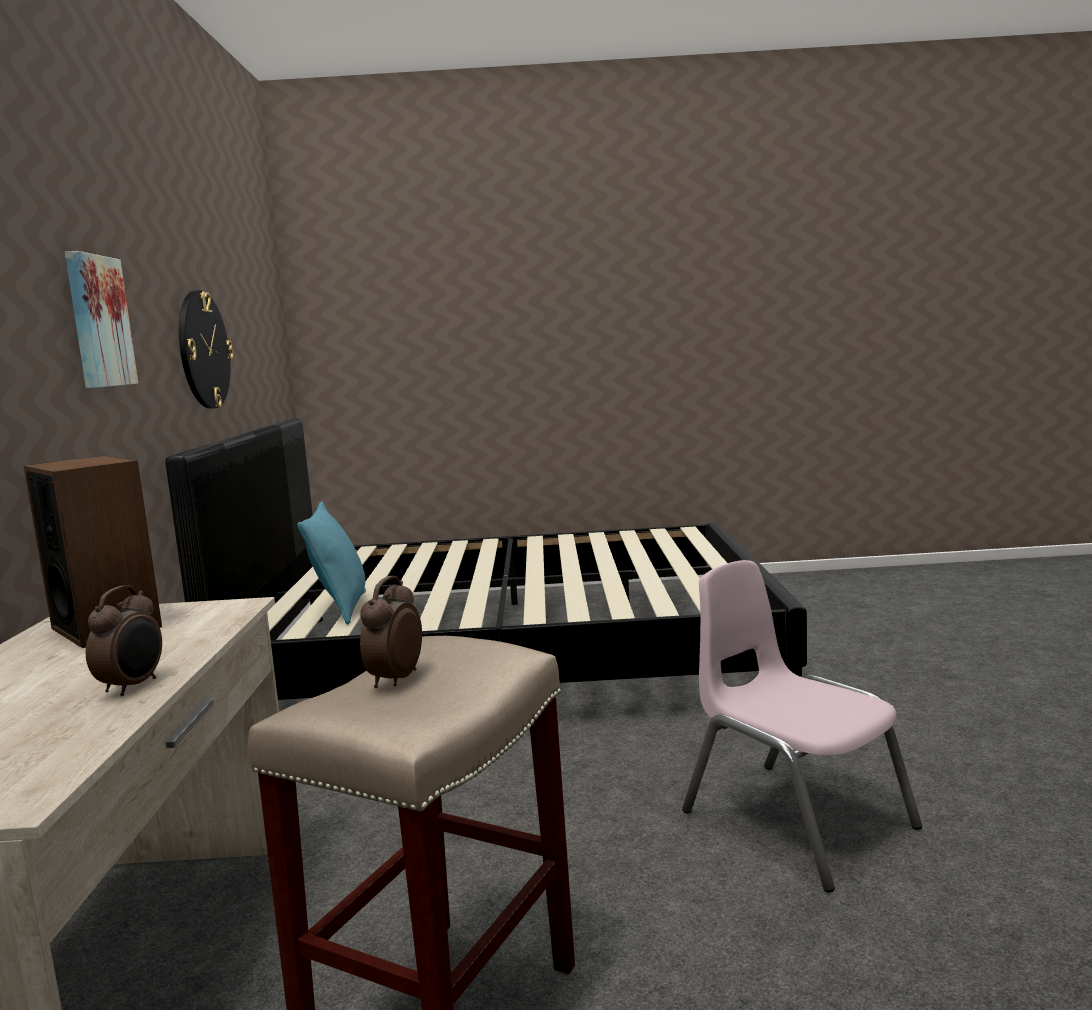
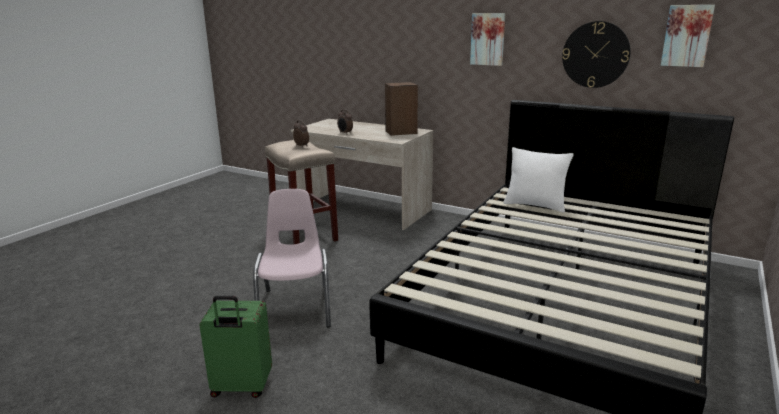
camera: 120 degrees right, 10 degrees up
turquoise pillow [297,501,366,625] -> white pillow [504,147,574,213]
pink chair [682,560,922,893] -> pink chair turned 90 degrees counterclockwise [253,189,331,328]
none -> green suitcase [199,296,272,398]
none -> picture [661,5,715,67]

